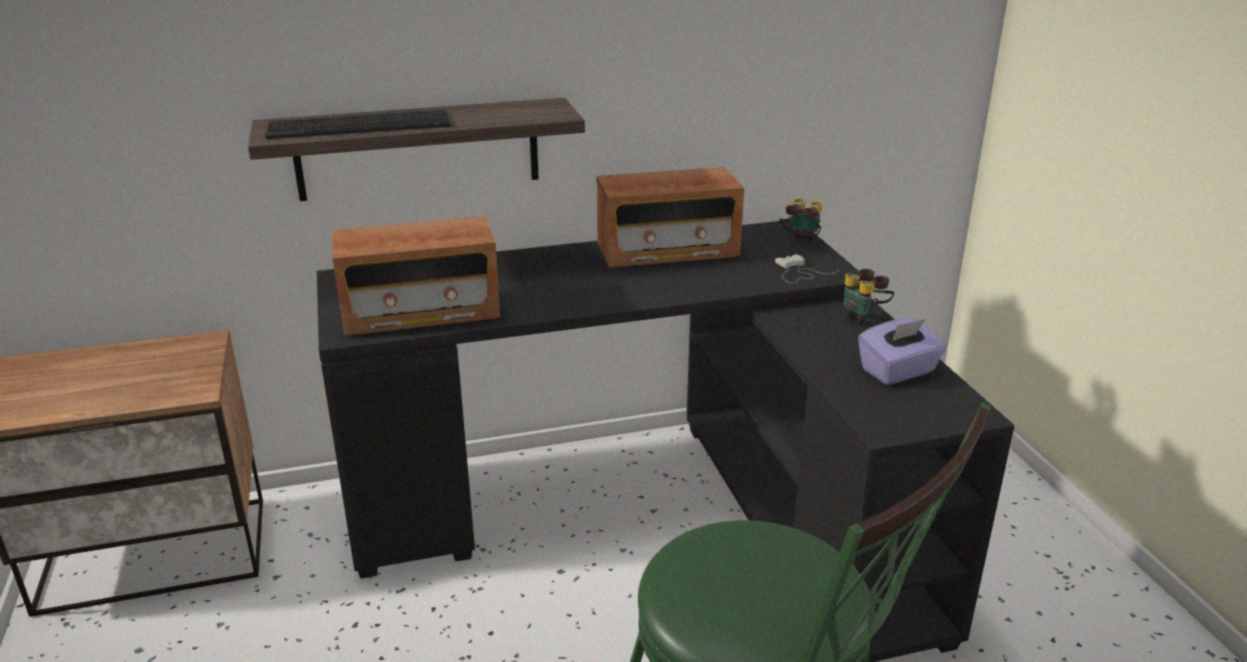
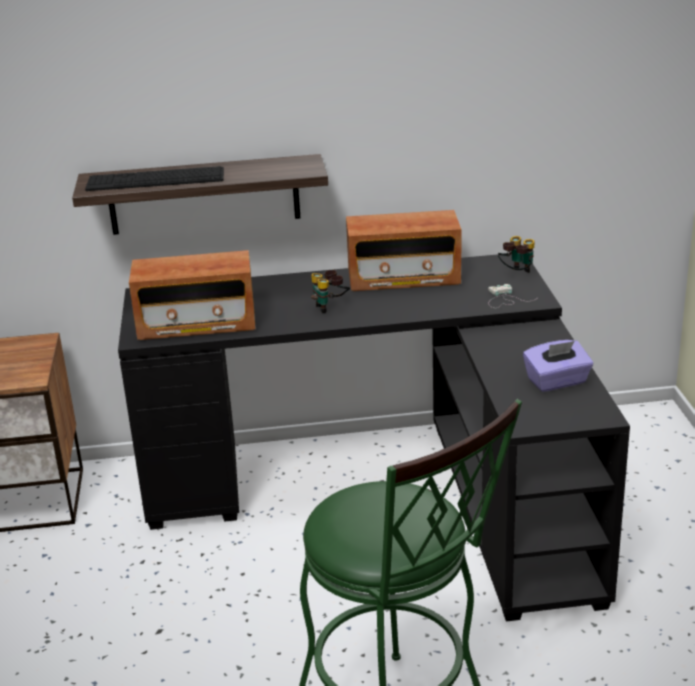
camera: 10 degrees right, 0 degrees up
binoculars [844,269,894,325] -> binoculars moved to [311,270,350,313]

